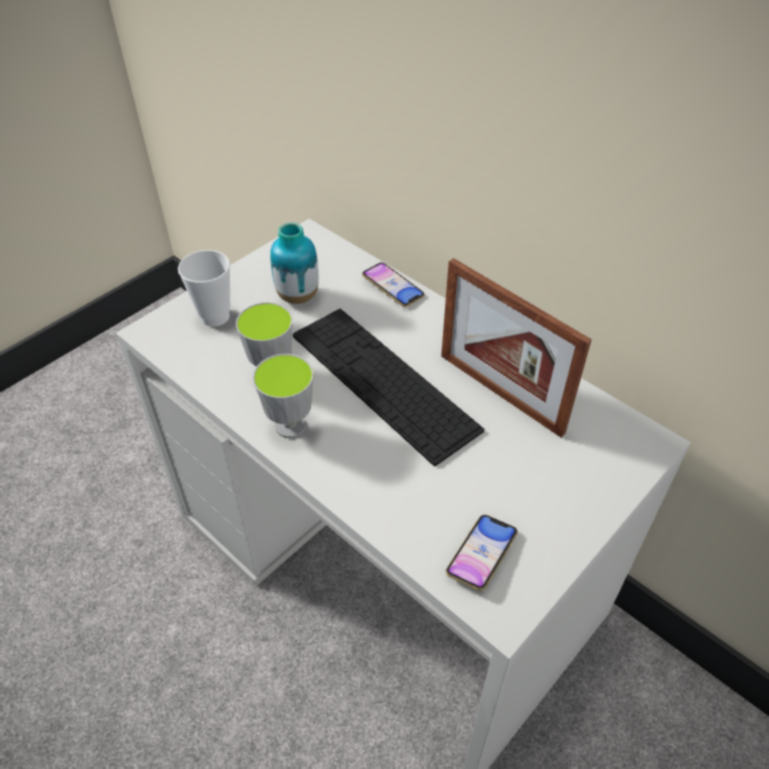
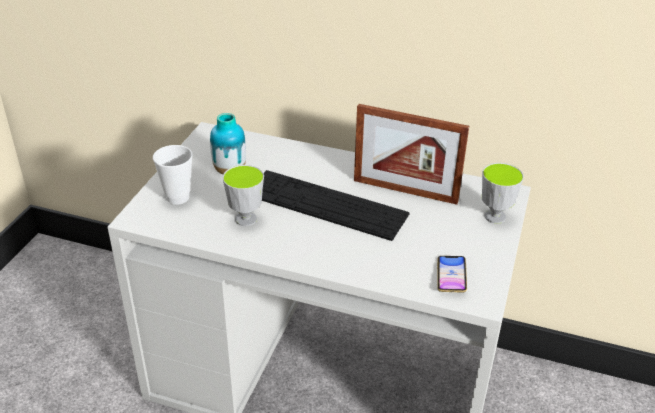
camera: 25 degrees left, 10 degrees down
cup [253,354,314,438] -> cup moved to [482,163,524,224]
phone [362,262,425,307] -> none

